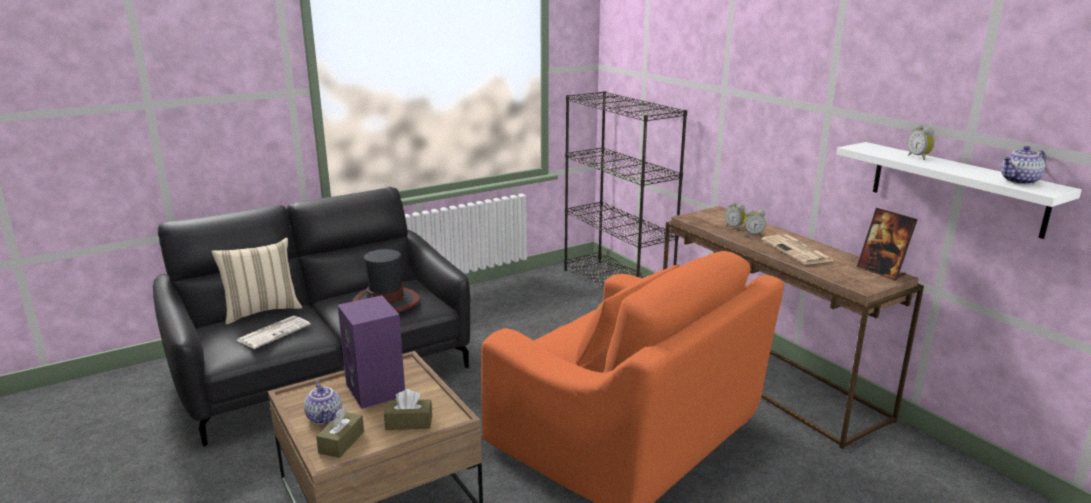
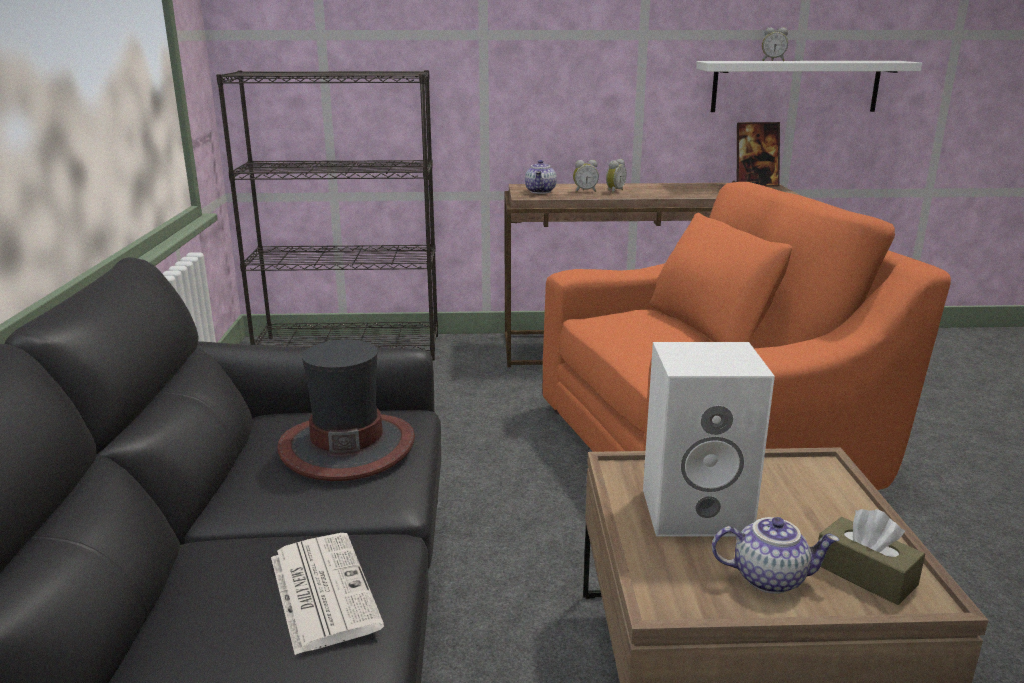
camera: 60 degrees left, 0 degrees up
beige pillow [211,238,302,324] -> none
purple speaker [337,295,405,409] -> white speaker [643,342,775,536]
brown tissue box [384,389,432,430] -> none
newspaper [762,234,834,265] -> none
teapot [1001,146,1046,185] -> teapot moved to [525,160,557,194]

